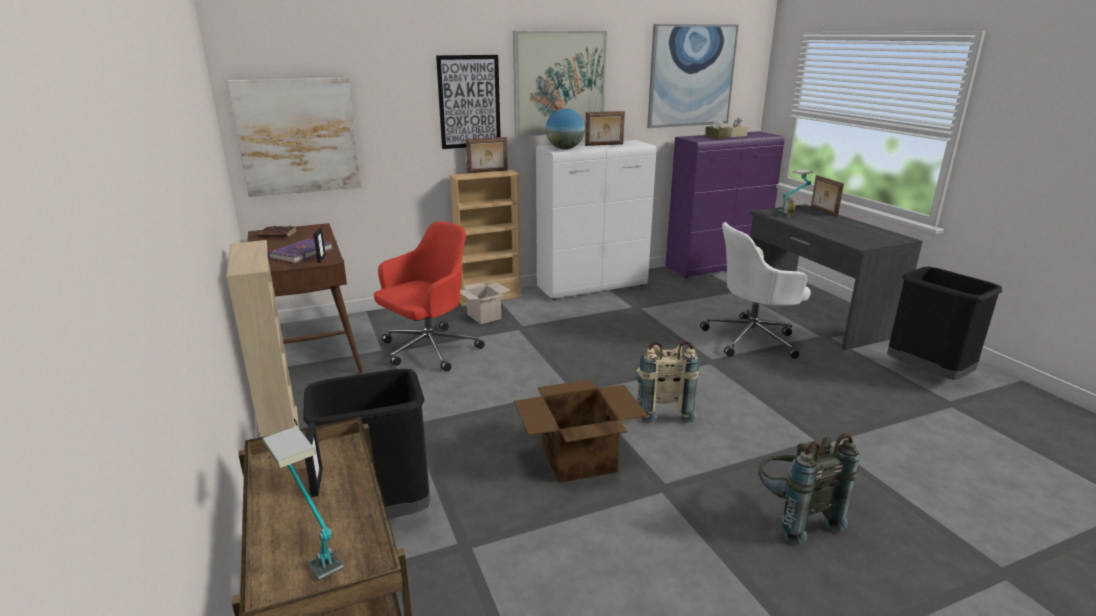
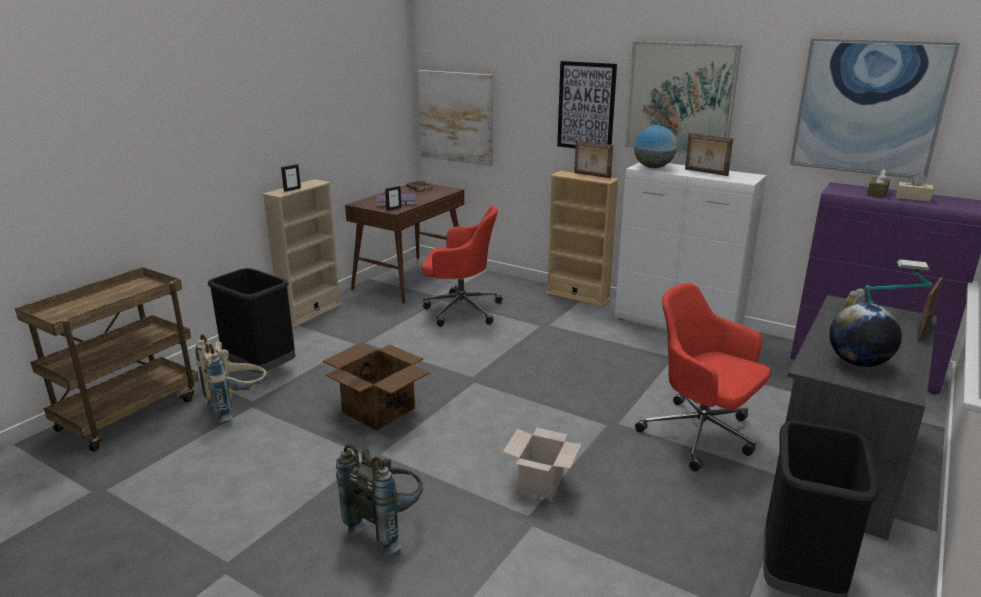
camera: 55 degrees right, 0 degrees up
table lamp [262,426,344,580] -> none
picture frame [305,422,323,497] -> picture frame moved to [281,164,301,192]
cardboard box [460,282,510,324] -> cardboard box moved to [503,428,581,500]
beige backpack [636,341,699,423] -> beige backpack moved to [195,334,268,423]
white office chair [700,222,811,359] -> red office chair [635,283,770,472]
none -> globe [829,303,902,367]

